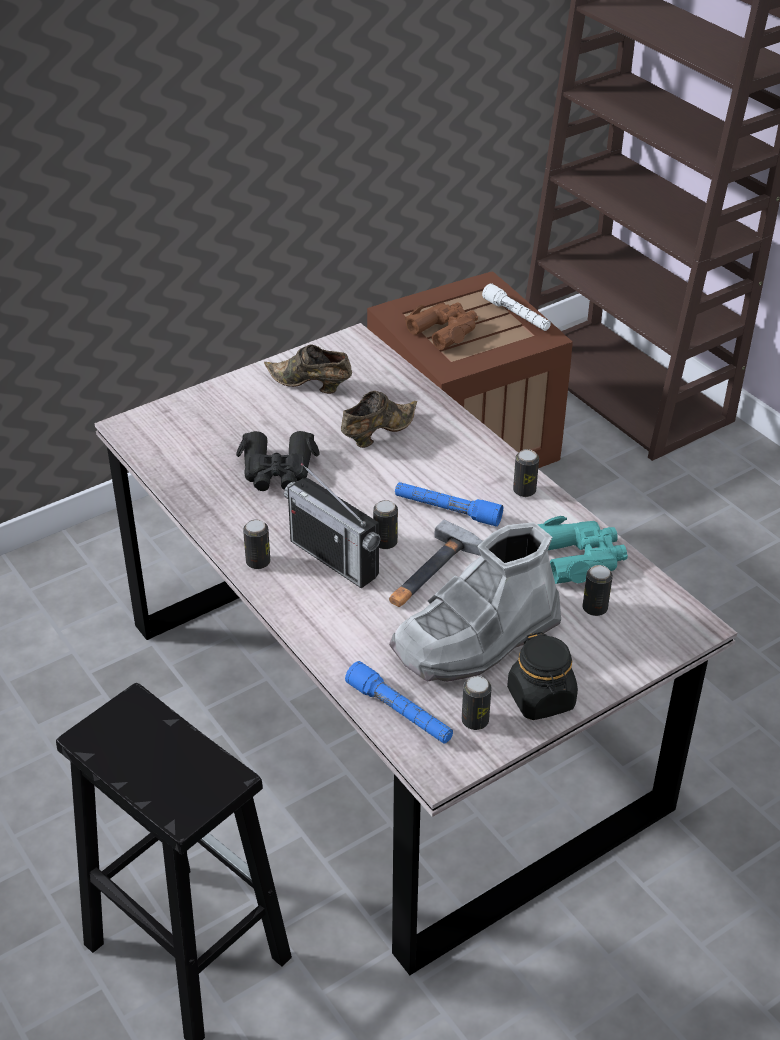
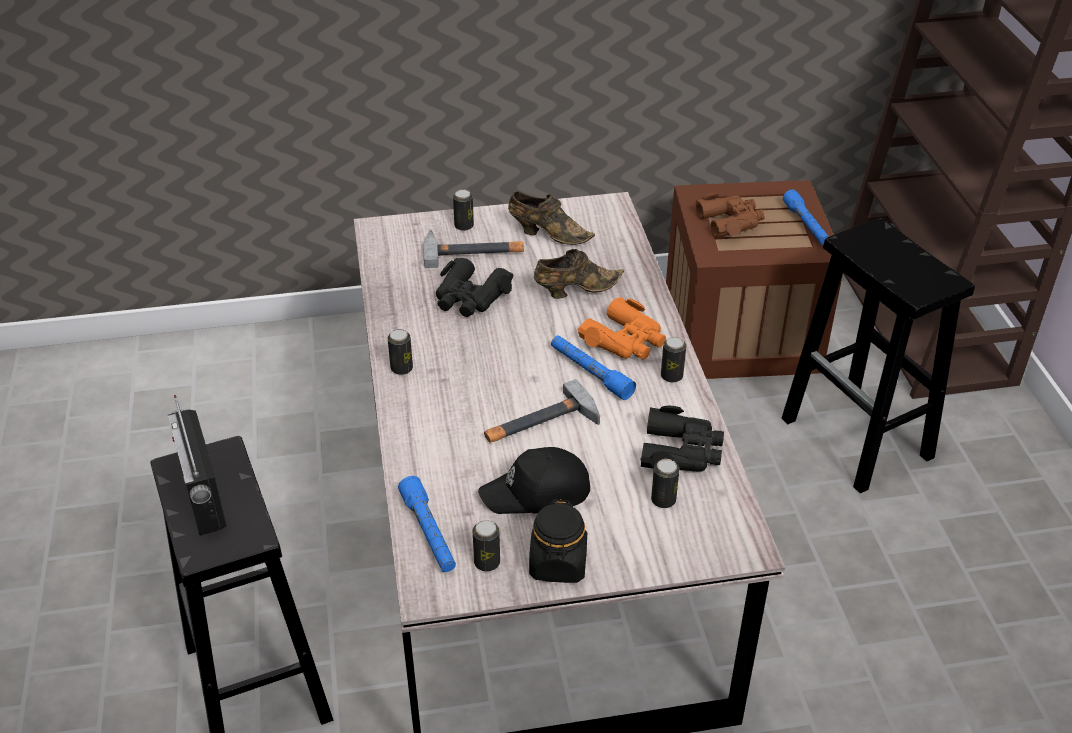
camera: 25 degrees right, 0 degrees up
brown shoe [264,344,352,394] -> brown shoe turned 150 degrees clockwise [508,191,595,245]
radio [284,463,380,588] -> radio moved to [168,395,227,536]
can [373,500,398,549] -> can moved to [453,189,474,231]
grey boot [389,522,561,682] -> black cap [478,447,590,514]
white flashlight [482,283,551,331] -> blue flashlight [783,190,829,245]
turquoise binoculars [537,516,628,584] -> black binoculars [640,406,724,472]
none -> hammer [424,230,524,268]
none -> orange binoculars [578,297,666,360]
none -> black stool [782,218,975,493]

